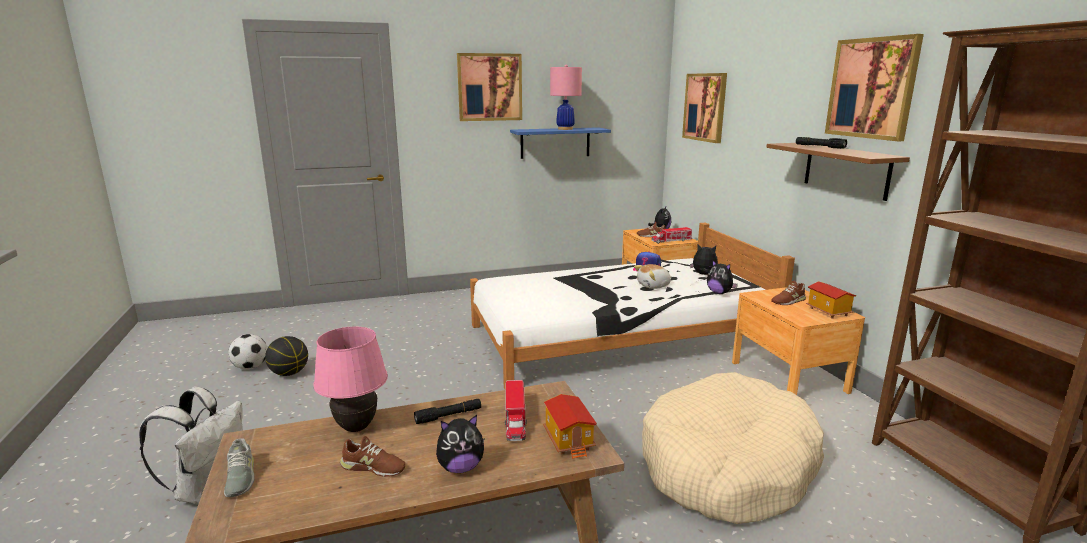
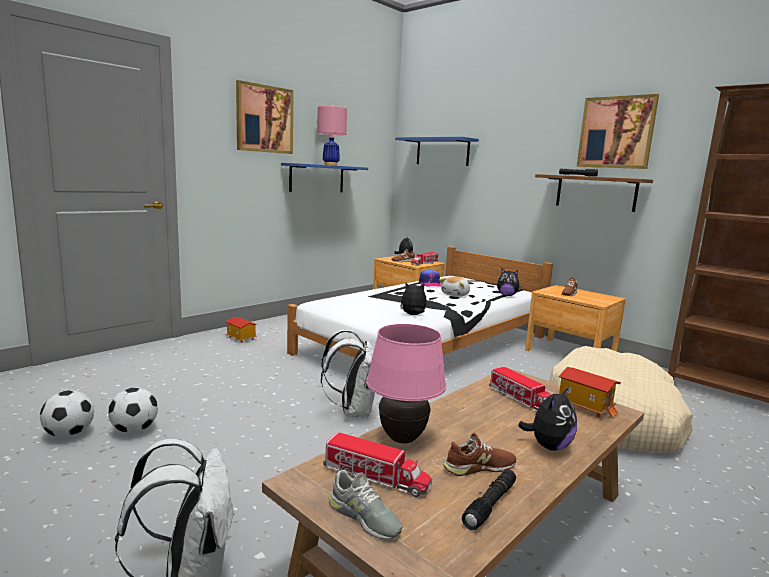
camera: 30 degrees left, 5 degrees down
basketball [265,336,308,376] -> football [108,387,158,433]
black flashlight [414,399,481,424] -> black flashlight moved to [462,470,516,530]
picture [682,73,727,143] -> blue shelf [395,137,479,166]
plush toy [690,245,718,275] -> plush toy moved to [400,282,427,315]
toy house [806,281,856,319] -> toy house moved to [225,317,257,343]
none -> white backpack [321,330,375,418]
none -> toy truck [323,432,432,497]

